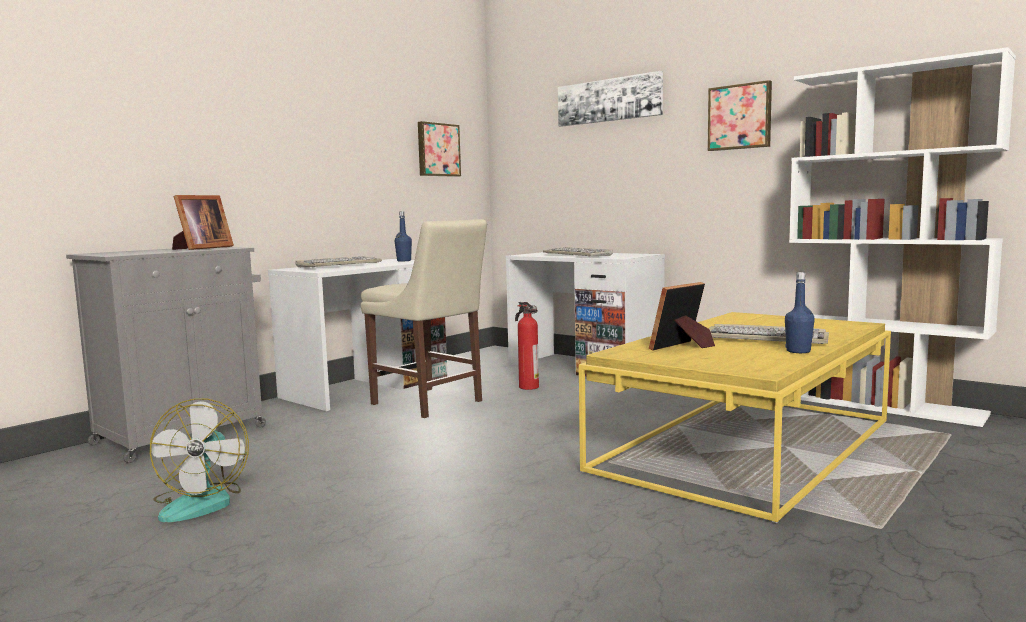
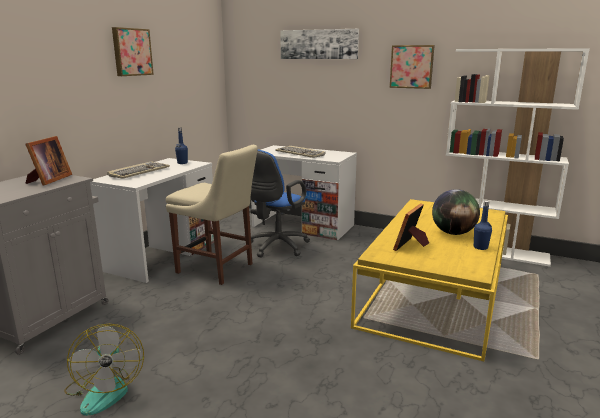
camera: 15 degrees left, 10 degrees up
picture [418,121,461,177] -> picture moved to [112,27,154,76]
fire extinguisher [515,302,539,390] -> blue office chair [250,149,310,258]
keyboard [709,324,829,344] -> globe [432,189,480,235]

